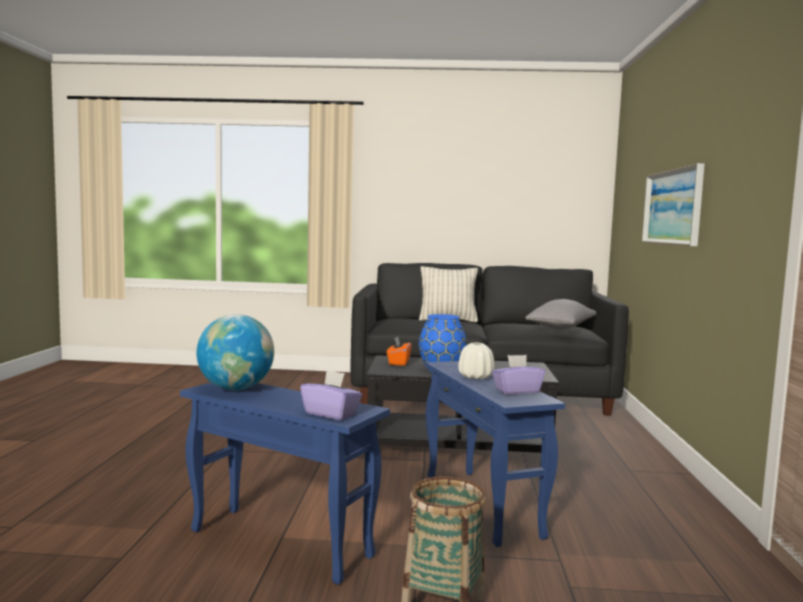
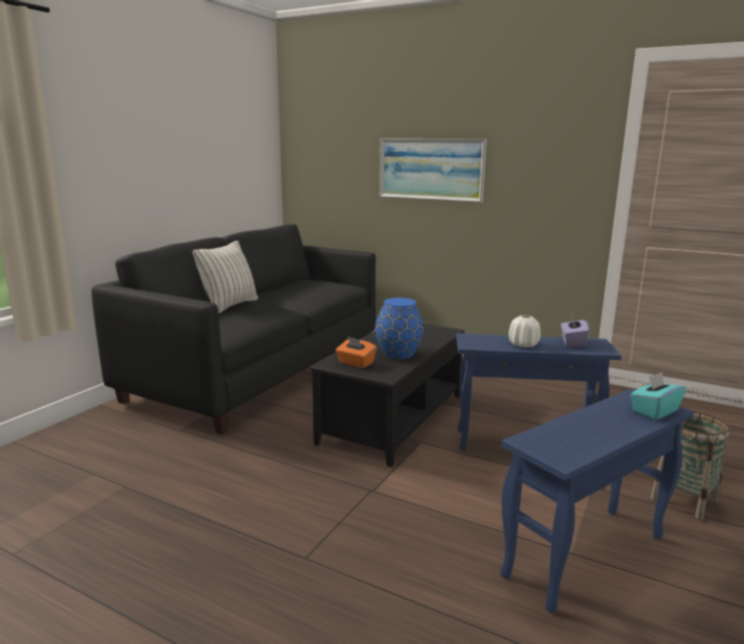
camera: 65 degrees left, 10 degrees up
globe [197,314,274,390] -> none
purple tissue box [300,370,362,420] -> turquoise tissue box [631,372,686,420]
grey pillow [525,299,596,330] -> none

